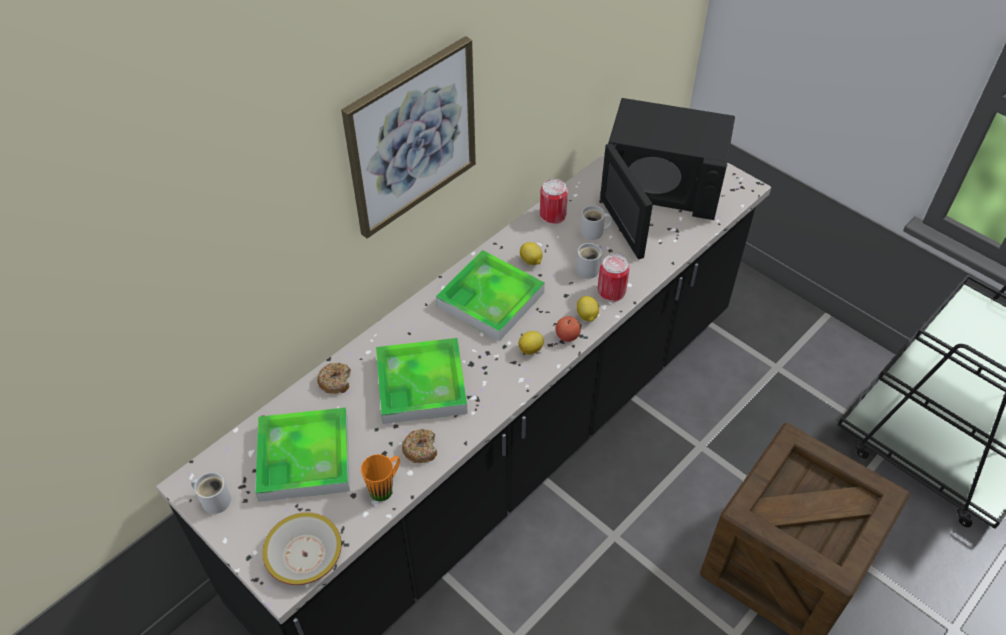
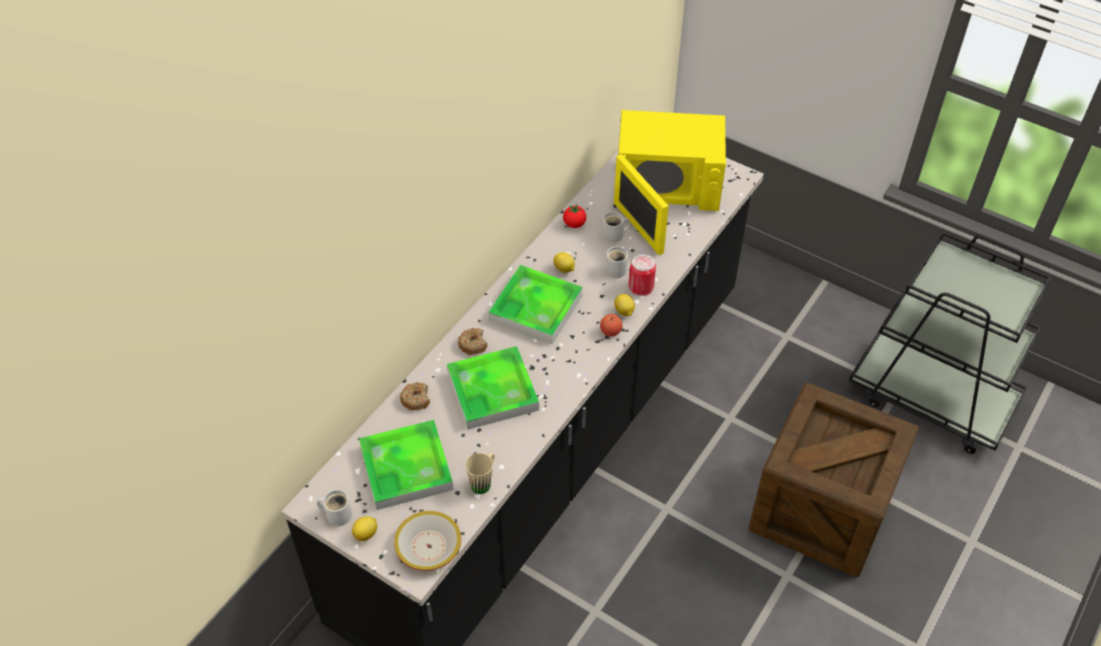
camera: 10 degrees left, 0 degrees up
picture [341,36,476,238] -> none
orange mug [361,454,400,501] -> beige mug [465,453,495,494]
donut [402,429,437,463] -> donut moved to [458,328,487,355]
lemon [519,331,544,355] -> lemon moved to [352,516,377,541]
can [540,179,568,224] -> tomato [563,205,586,228]
black microwave [600,98,735,259] -> yellow microwave [614,110,726,255]

